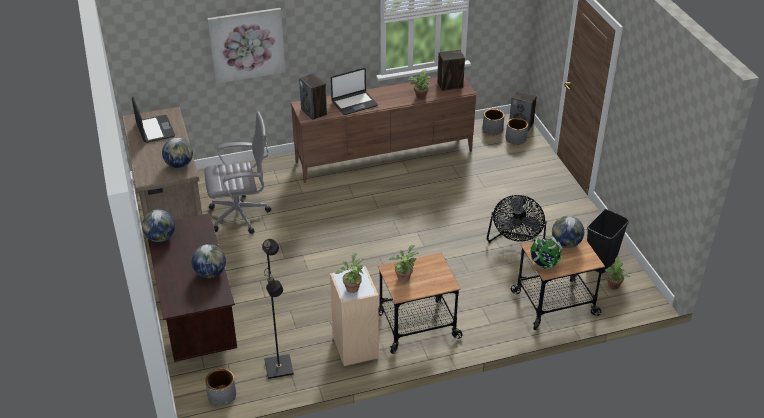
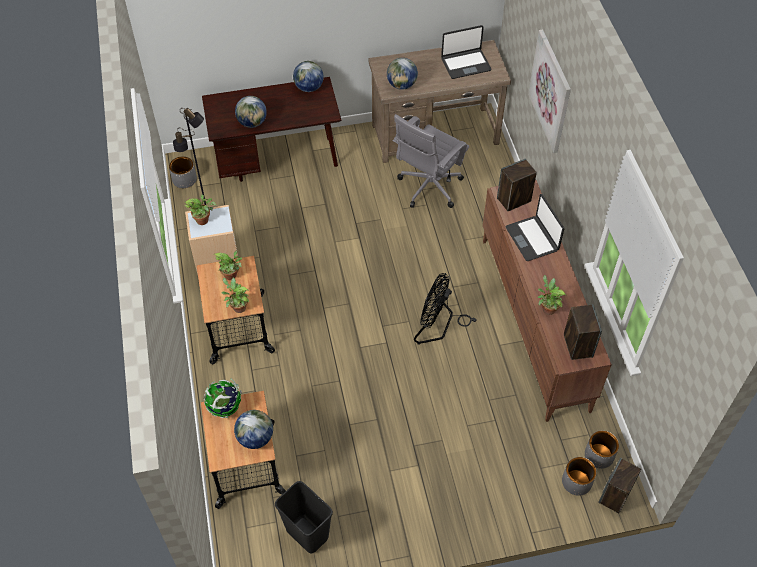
camera: 95 degrees right, 15 degrees up
grey office chair [204,111,271,234] -> grey office chair turned 45 degrees clockwise [392,114,469,208]
black fan [487,194,547,243] -> black fan moved to [414,273,477,345]
potted plant [604,257,631,290] -> potted plant moved to [222,277,249,313]

